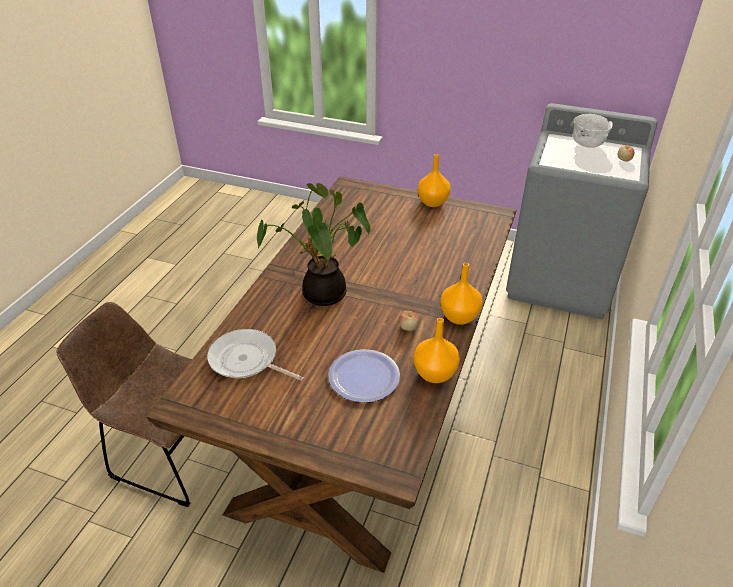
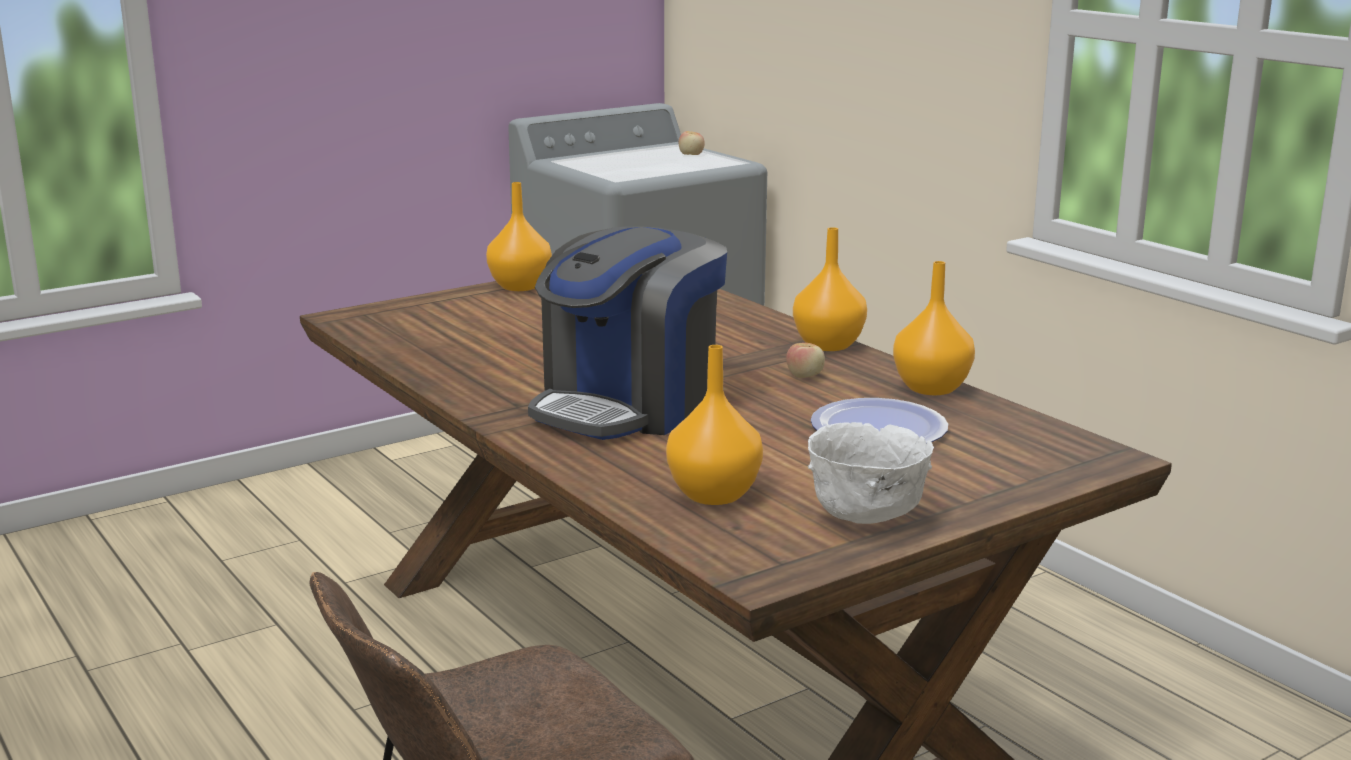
camera: 55 degrees left, 20 degrees down
frying pan [207,329,304,381] -> orange vase [666,345,763,505]
potted plant [257,183,371,306] -> coffee machine [528,226,727,440]
white bowl [573,114,613,148] -> white bowl moved to [808,422,934,524]

